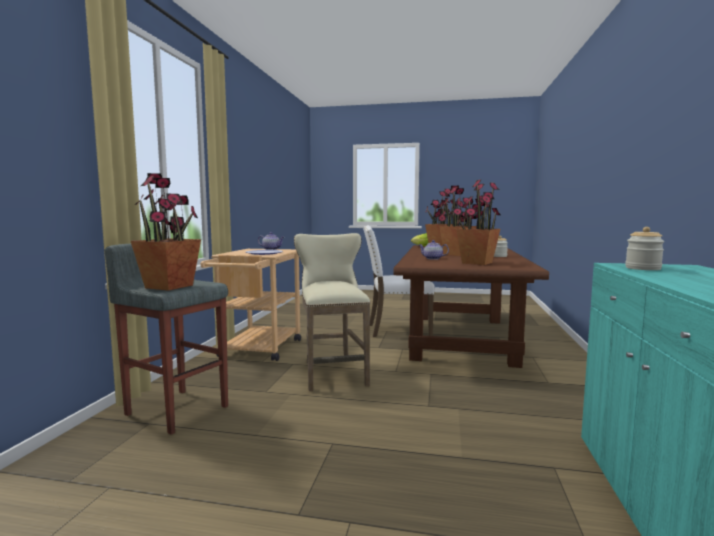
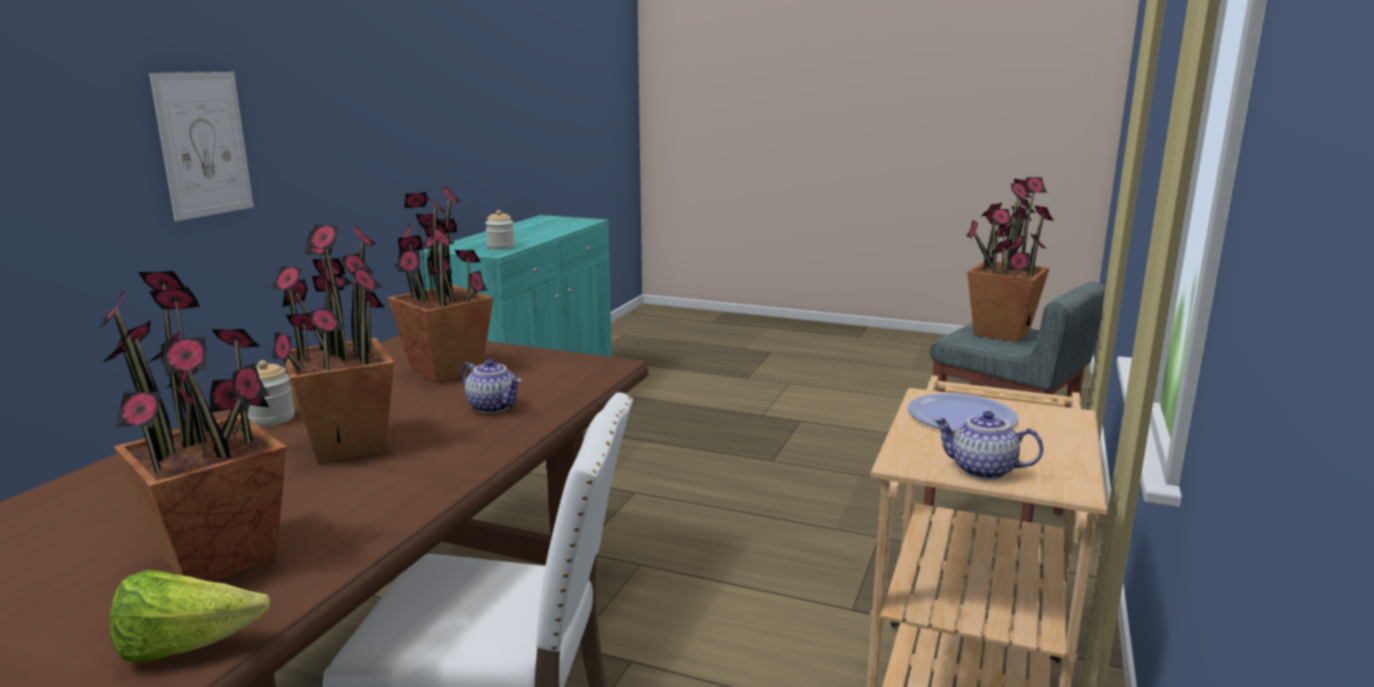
camera: 170 degrees left, 10 degrees up
beige stool [294,233,370,391] -> none
none -> picture [149,72,254,221]

